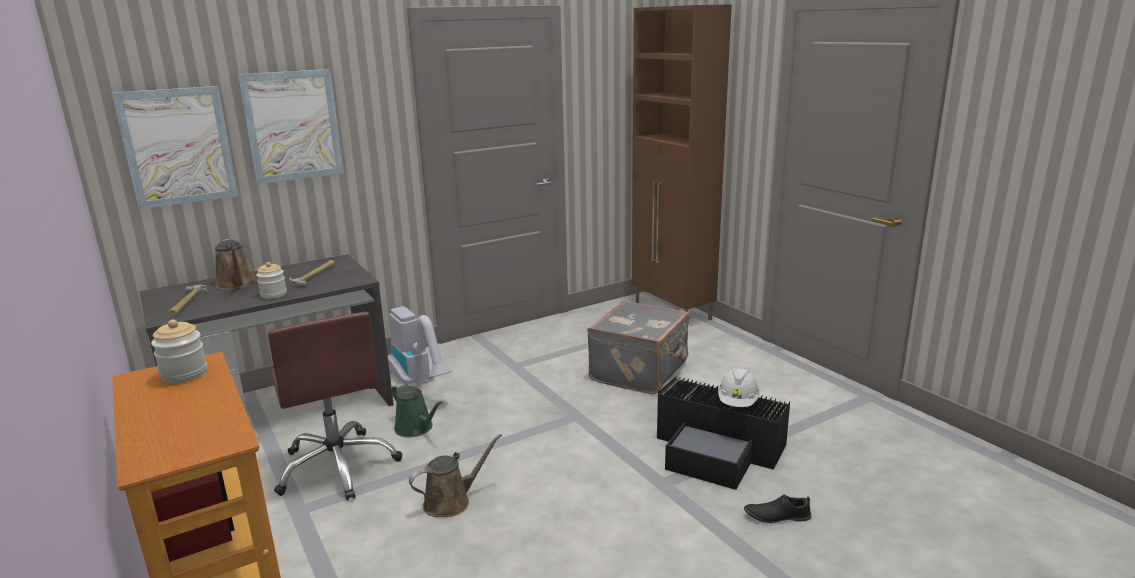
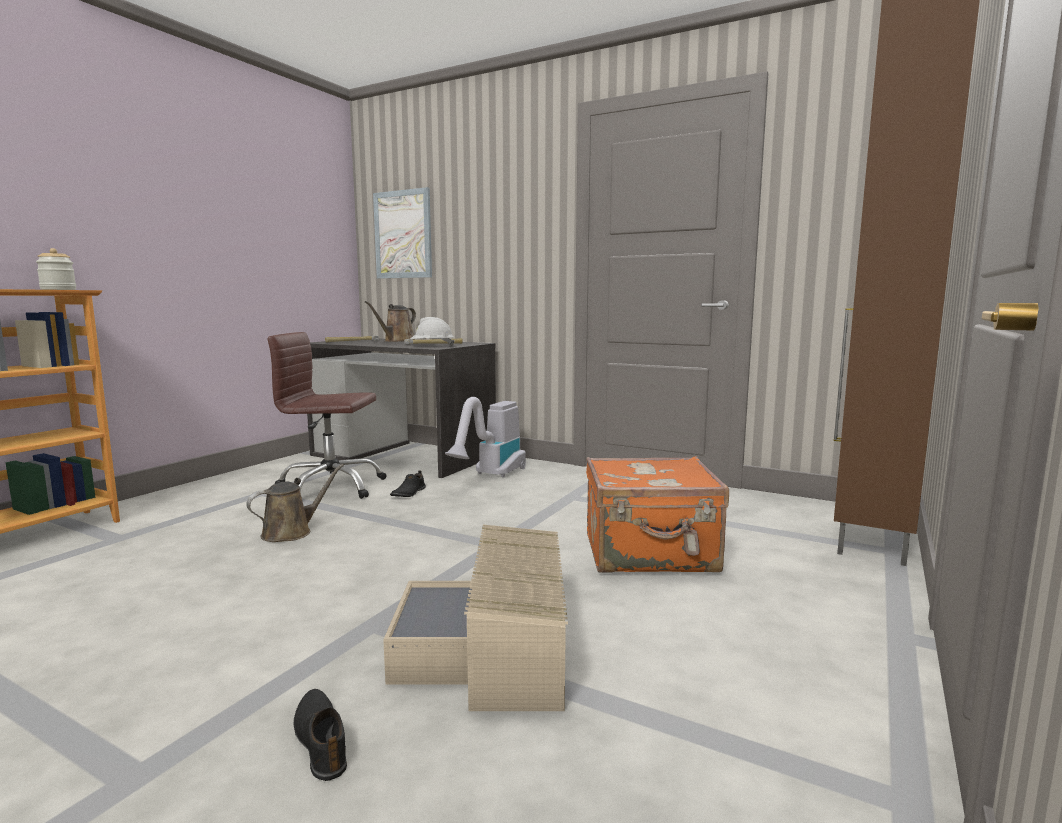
camera: 60 degrees right, 10 degrees down
picture [237,69,344,184] -> none
jar [256,262,287,299] -> none
brown office chair [268,312,402,501] -> brown office chair turned 60 degrees clockwise [267,332,387,499]
green watering can [391,384,443,437] -> black shoe [390,471,426,497]
brown watering can [409,434,502,517] -> brown watering can turned 75 degrees counterclockwise [246,464,344,542]
grey suitcase [587,300,689,395] -> orange suitcase [586,456,729,573]
black storage box [657,376,790,490] -> beige storage box [383,525,568,711]
white hard hat [718,368,760,407] -> white hard hat moved to [410,317,455,346]

